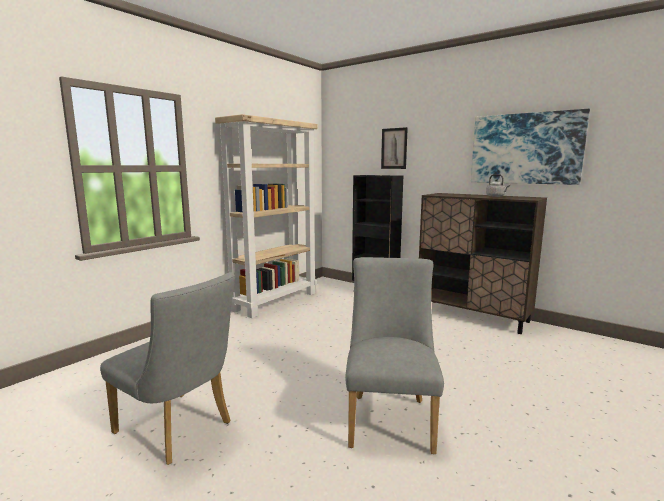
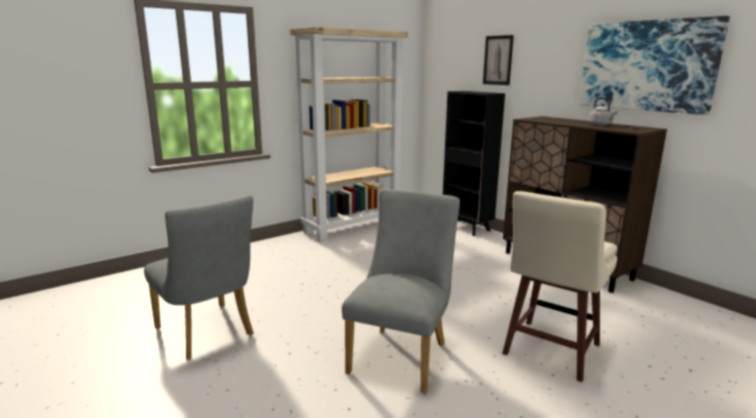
camera: 15 degrees right, 5 degrees up
none -> beige stool [502,191,617,382]

